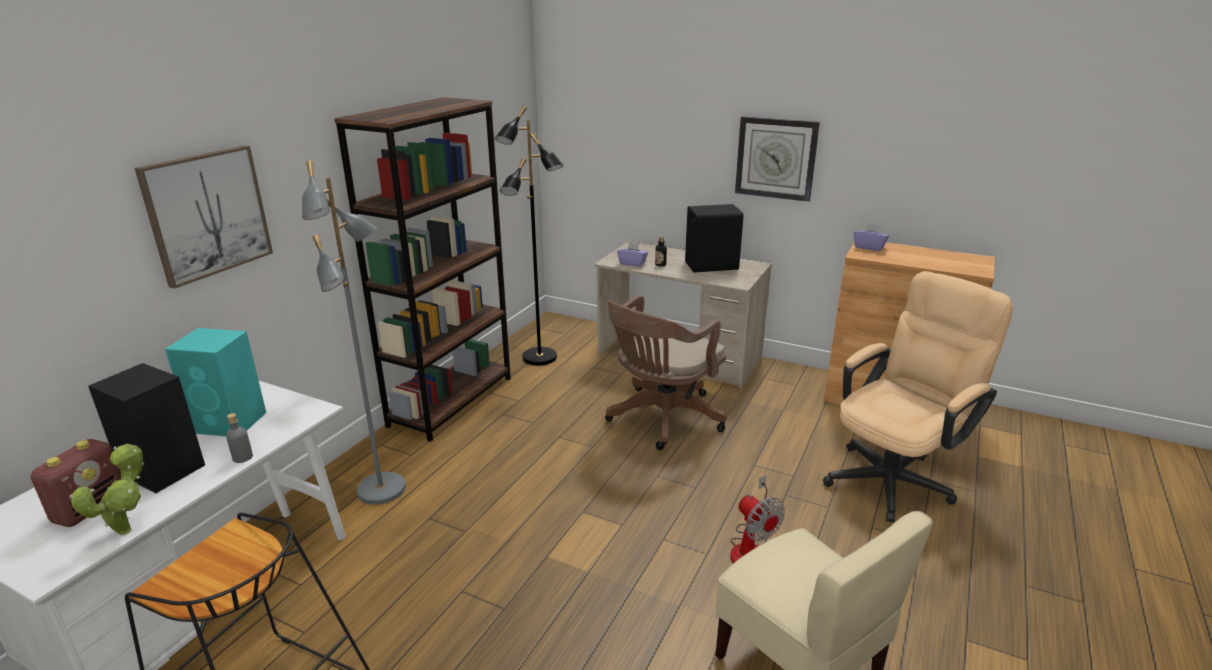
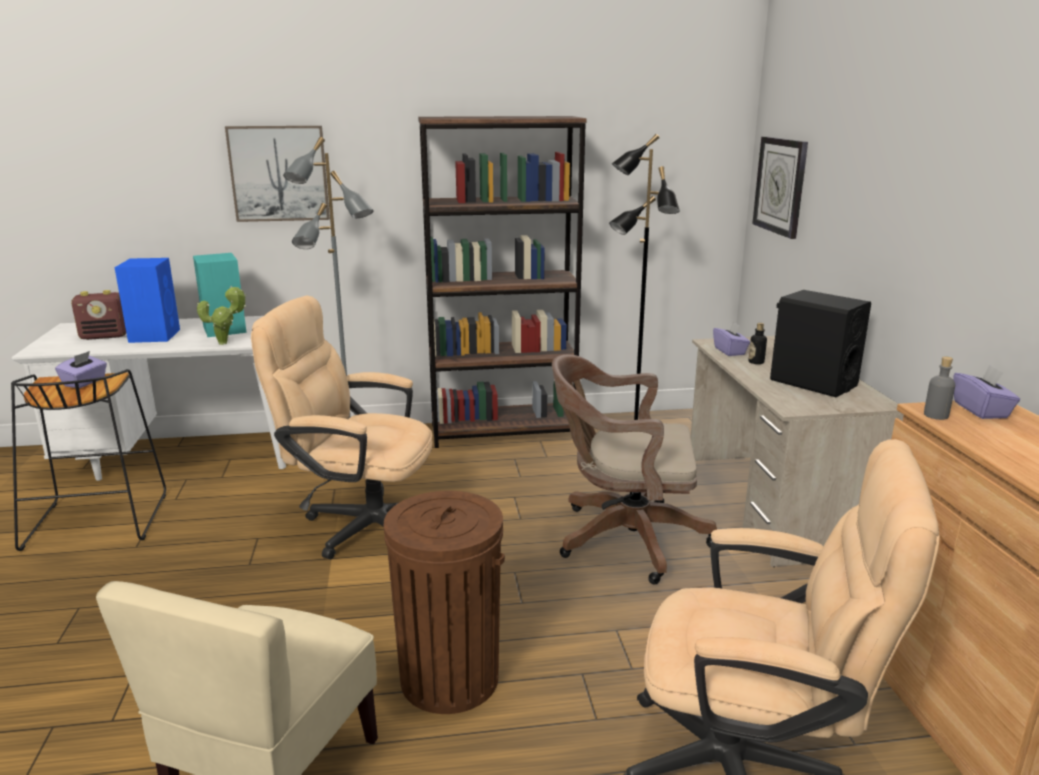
camera: 55 degrees right, 5 degrees down
potted plant [70,444,144,535] -> potted plant moved to [197,286,247,345]
black speaker [88,363,205,493] -> blue speaker [114,258,180,343]
grey bottle [226,413,253,463] -> grey bottle moved to [924,356,955,420]
fan [730,475,785,563] -> brown trash can [384,491,505,714]
wall clock [735,116,820,202] -> wall clock moved to [752,136,808,239]
none -> purple tissue box [55,351,107,388]
none -> beige office chair [251,296,433,559]

